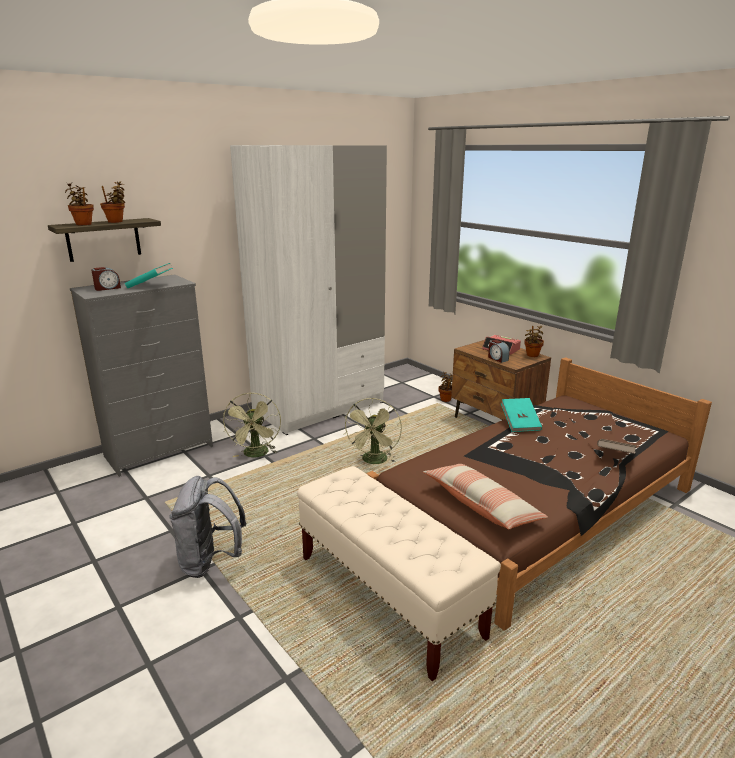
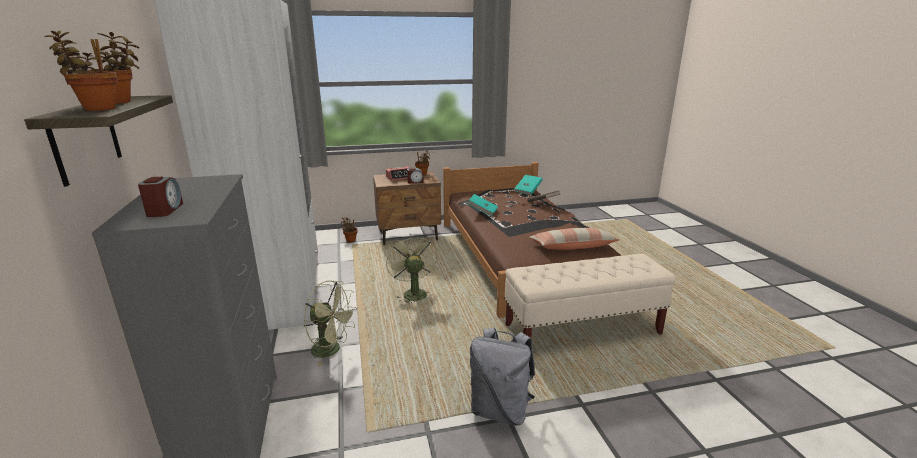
camera: 65 degrees left, 0 degrees up
turquoise book [125,263,173,288] -> turquoise book moved to [514,175,543,195]
green fan [344,398,402,464] -> green fan turned 150 degrees counterclockwise [386,233,438,304]

